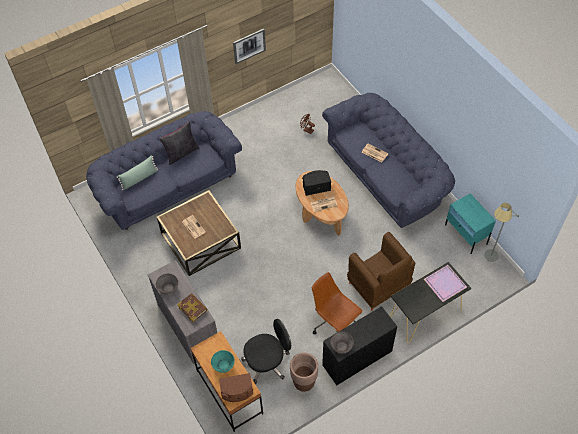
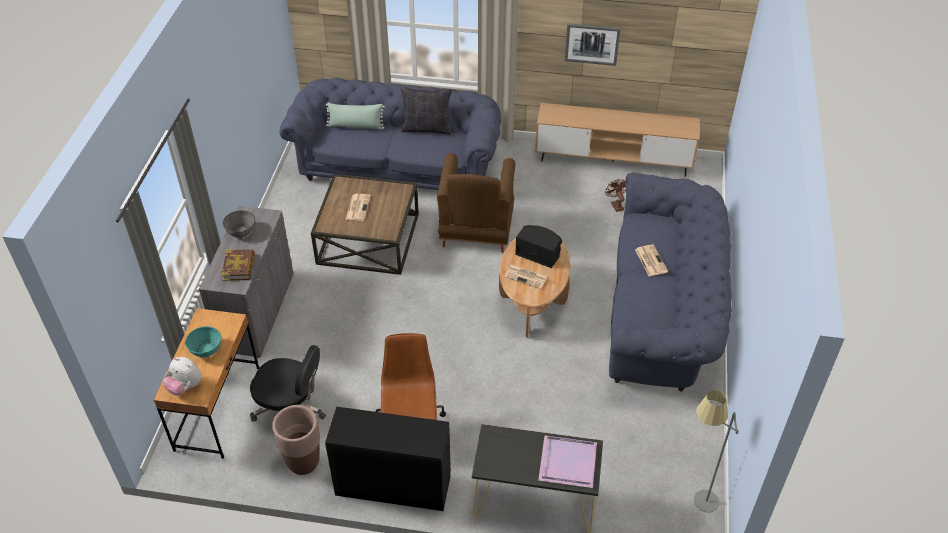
camera: 40 degrees right, 10 degrees down
brown speaker [219,373,253,402] -> plush toy [163,357,202,396]
grey bowl [330,331,354,354] -> none
brown armchair [347,232,415,311] -> brown armchair moved to [437,153,516,253]
turquoise nightstand [445,193,496,254] -> none
none -> brown tv stand [535,103,700,177]

